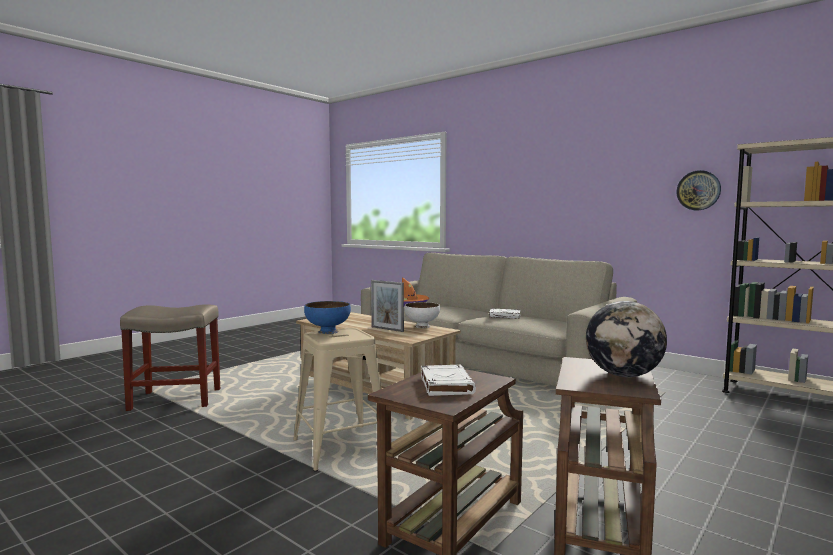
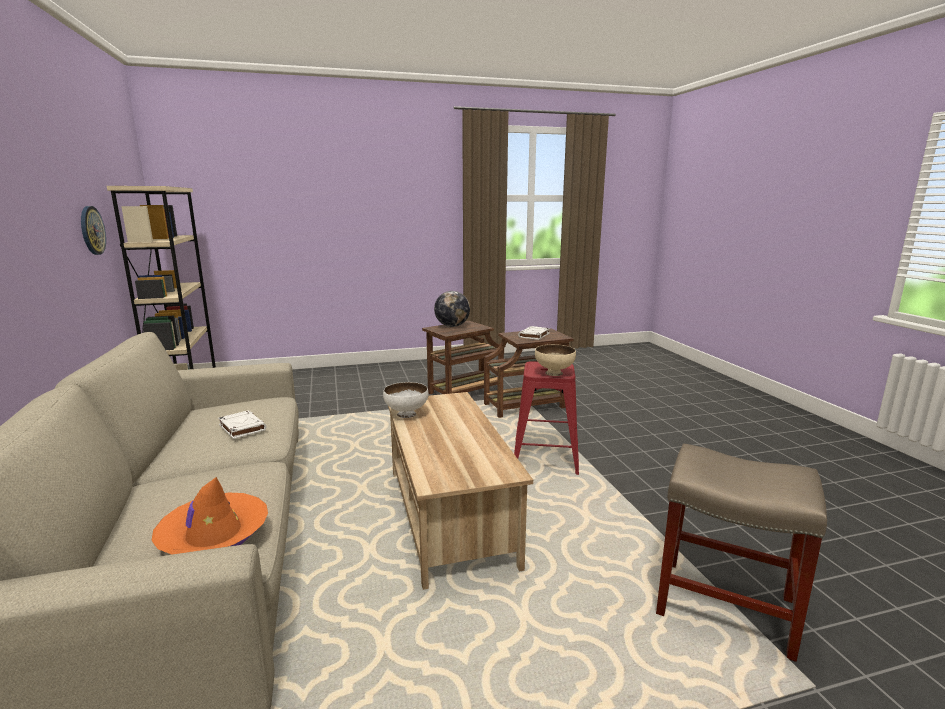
camera: 145 degrees left, 10 degrees up
beige stool [293,328,381,471] -> red stool [514,361,579,475]
blue bowl [304,301,351,334] -> beige bowl [535,344,576,376]
picture frame [371,280,404,332] -> none

